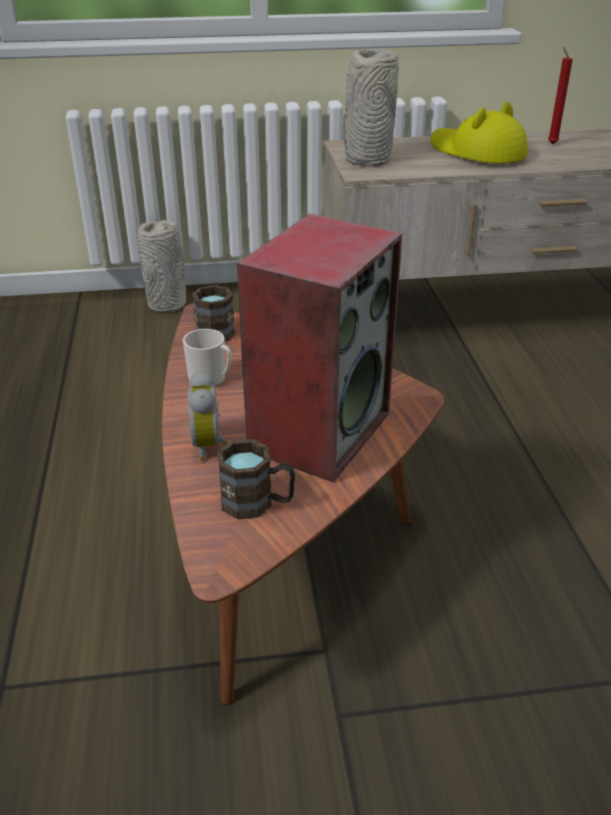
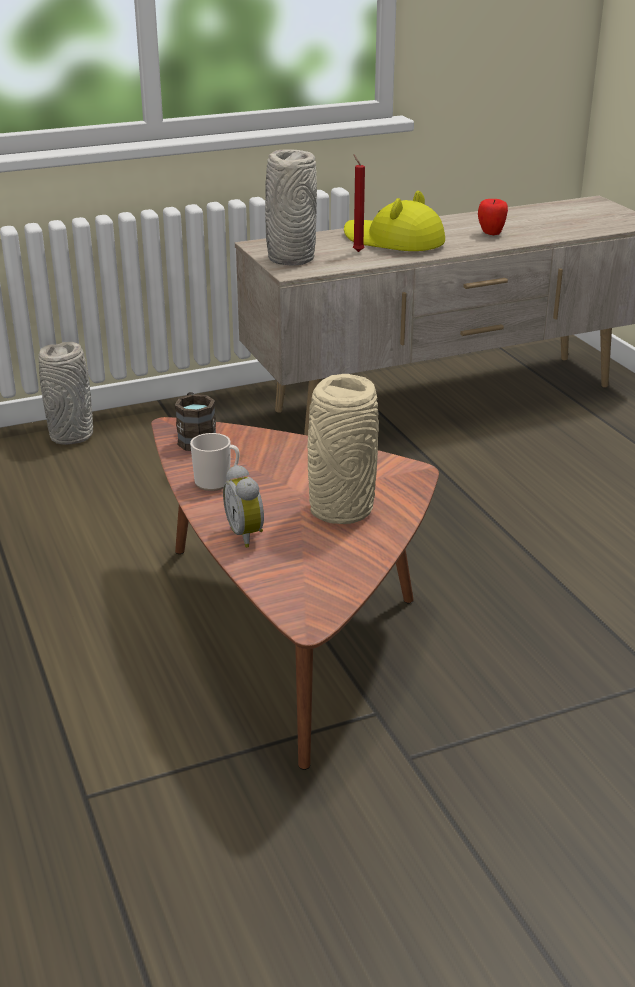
camera: 15 degrees left, 5 degrees down
brown mug [217,439,295,519] -> none
speaker [237,214,403,483] -> beige vase [307,374,379,524]
red candle [548,47,573,144] -> red candle moved to [353,154,365,252]
none -> apple [478,199,508,235]

